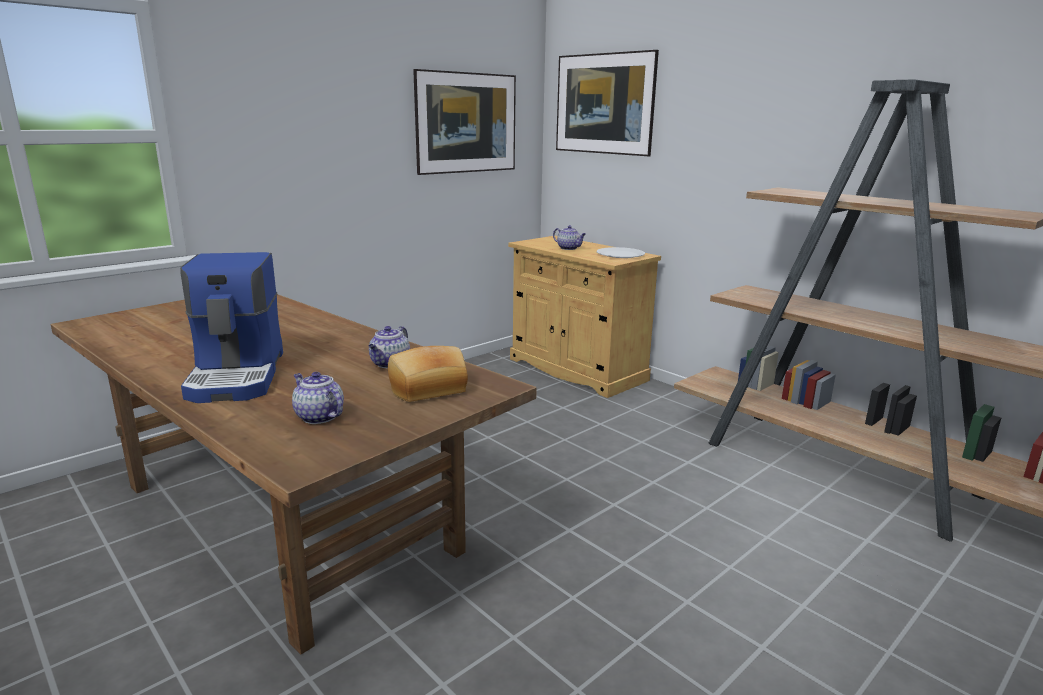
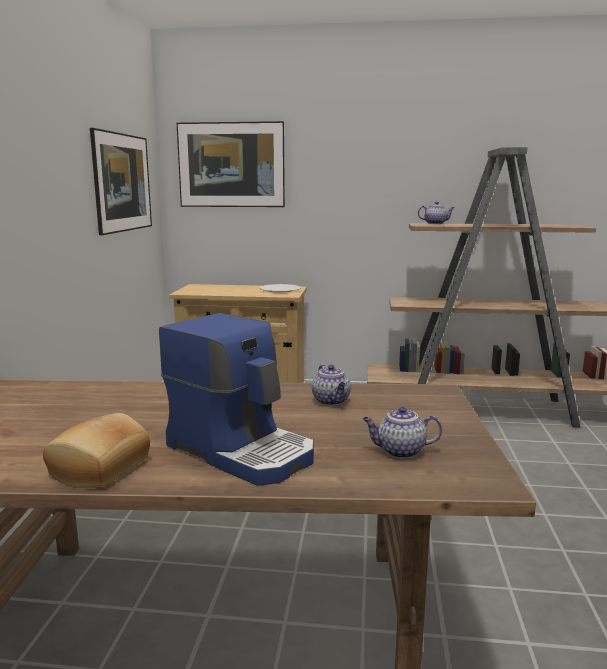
camera: 40 degrees left, 5 degrees down
bread [388,346,468,402] -> bread moved to [43,413,150,488]
teapot [553,225,586,250] -> teapot moved to [418,201,455,224]

